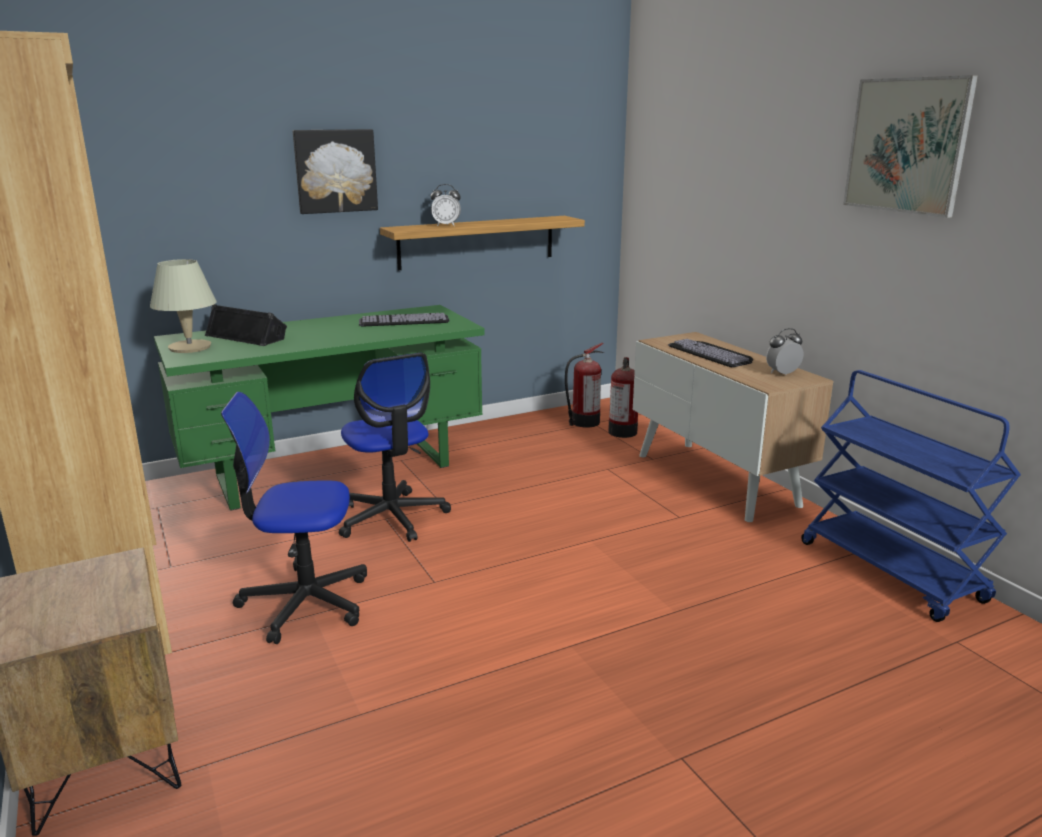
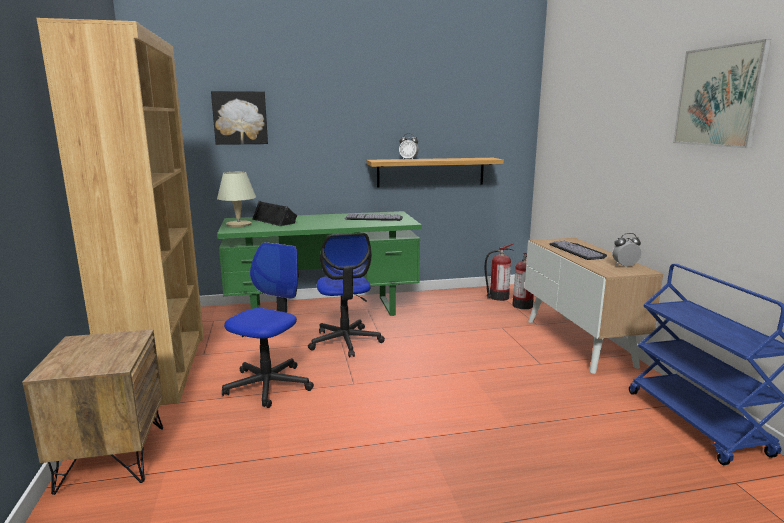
camera: 15 degrees right, 5 degrees down
office chair [221,392,367,644] -> office chair turned 105 degrees clockwise [222,242,314,408]
picture [293,129,378,214] -> picture moved to [211,91,268,145]

